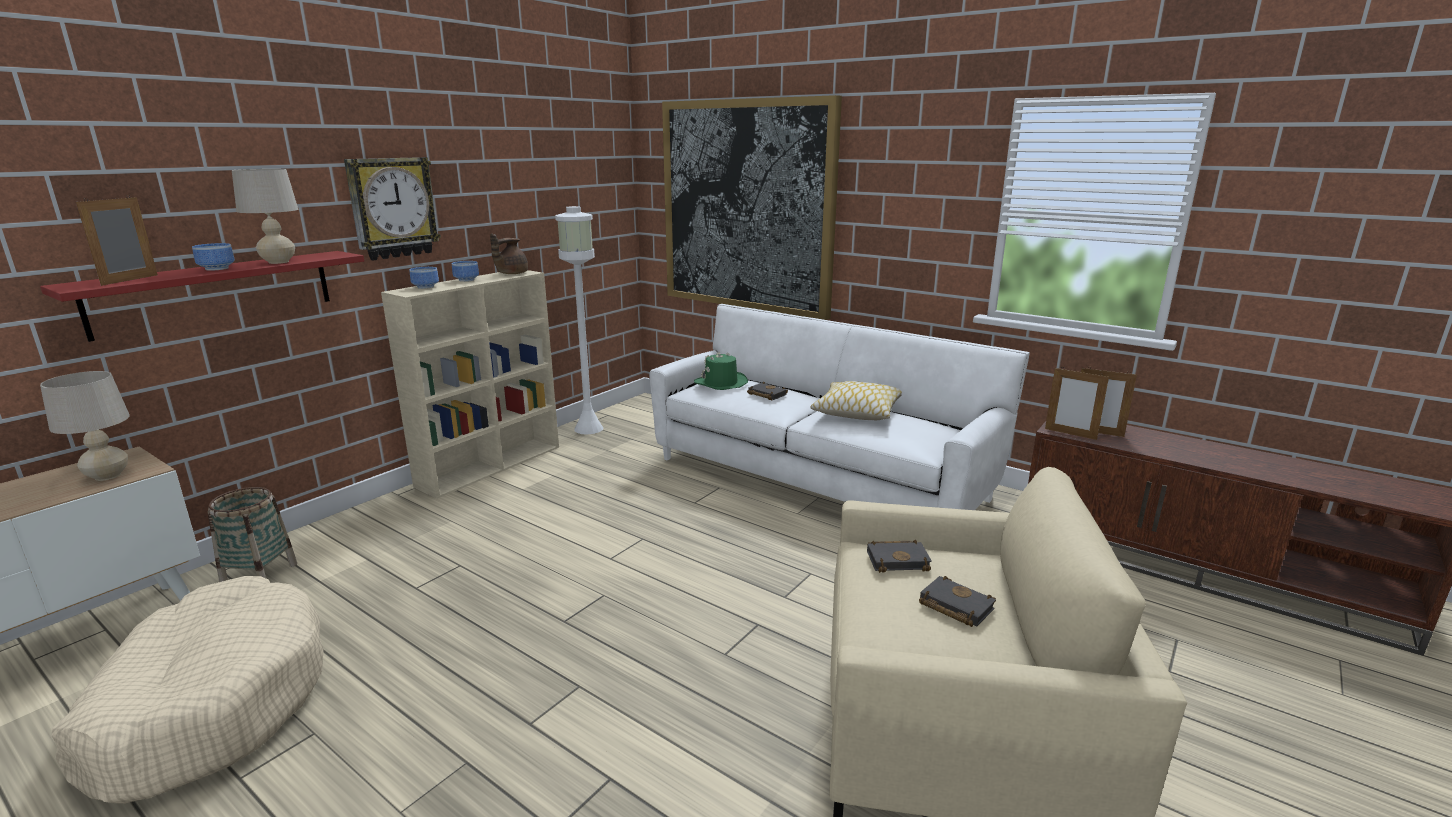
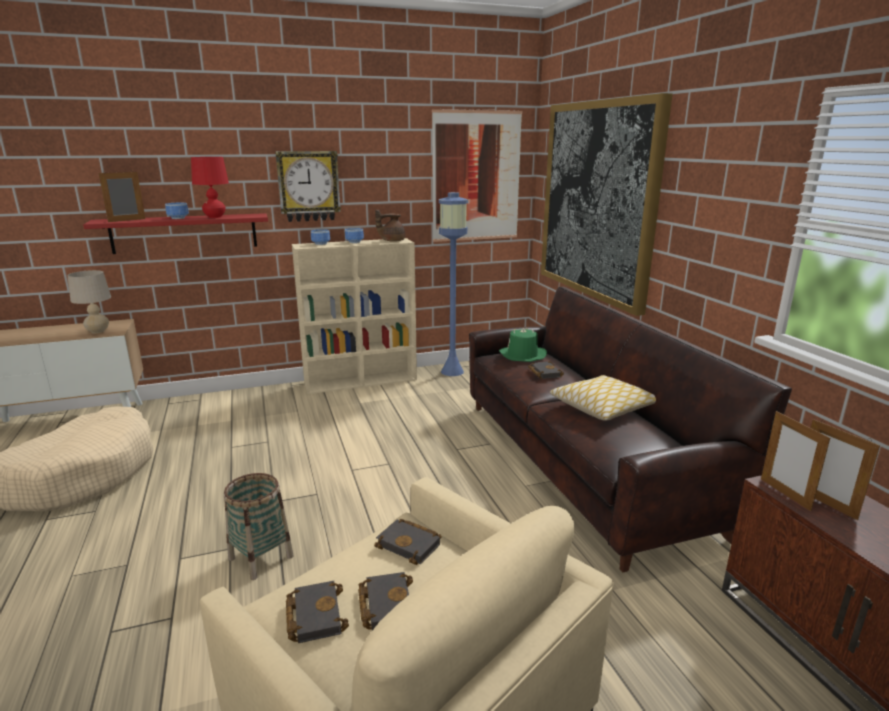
camera: 35 degrees right, 0 degrees up
basket [208,487,297,582] -> basket moved to [224,473,293,580]
beige table lamp [232,169,298,264] -> red table lamp [191,157,229,218]
white floor lamp [555,206,603,435] -> blue floor lamp [439,192,468,376]
white sofa [649,304,1030,510] -> brown sofa [469,287,792,572]
none -> black book [286,581,349,643]
none -> picture [432,109,522,242]

